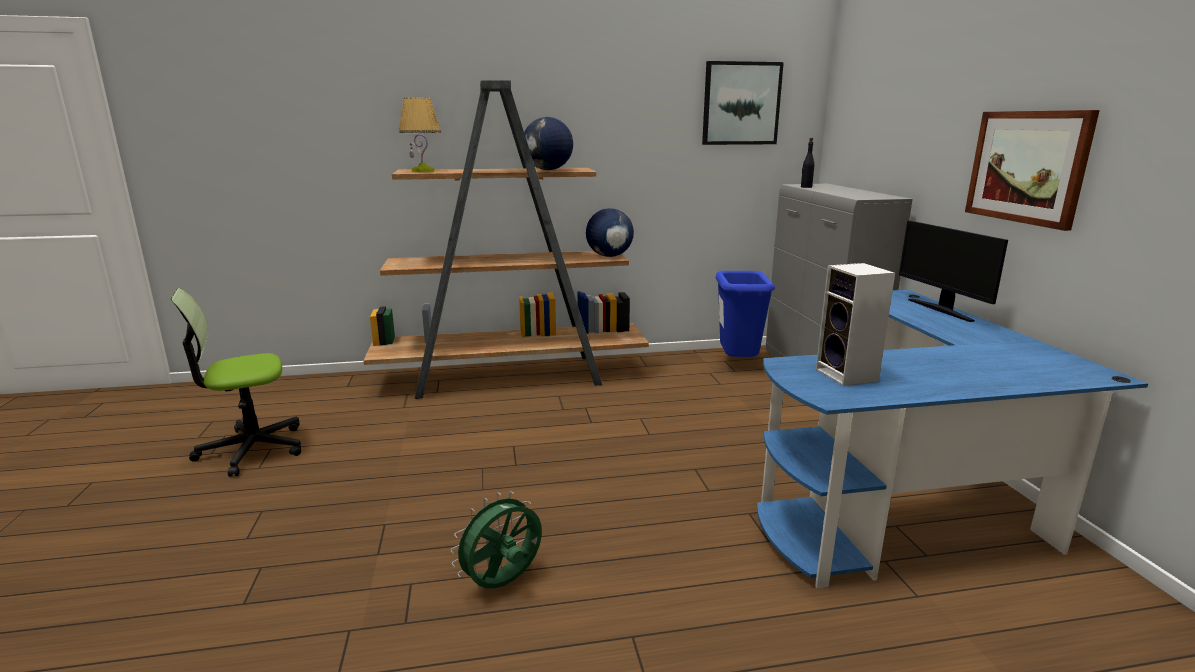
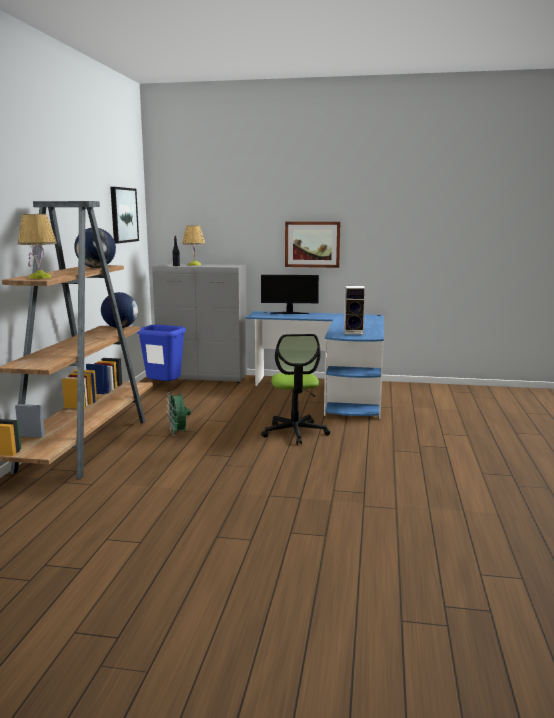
camera: 70 degrees left, 5 degrees down
office chair [171,288,301,477] -> office chair moved to [261,334,331,445]
green fan [450,491,542,589] -> green fan moved to [166,392,191,436]
none -> table lamp [182,225,205,266]

